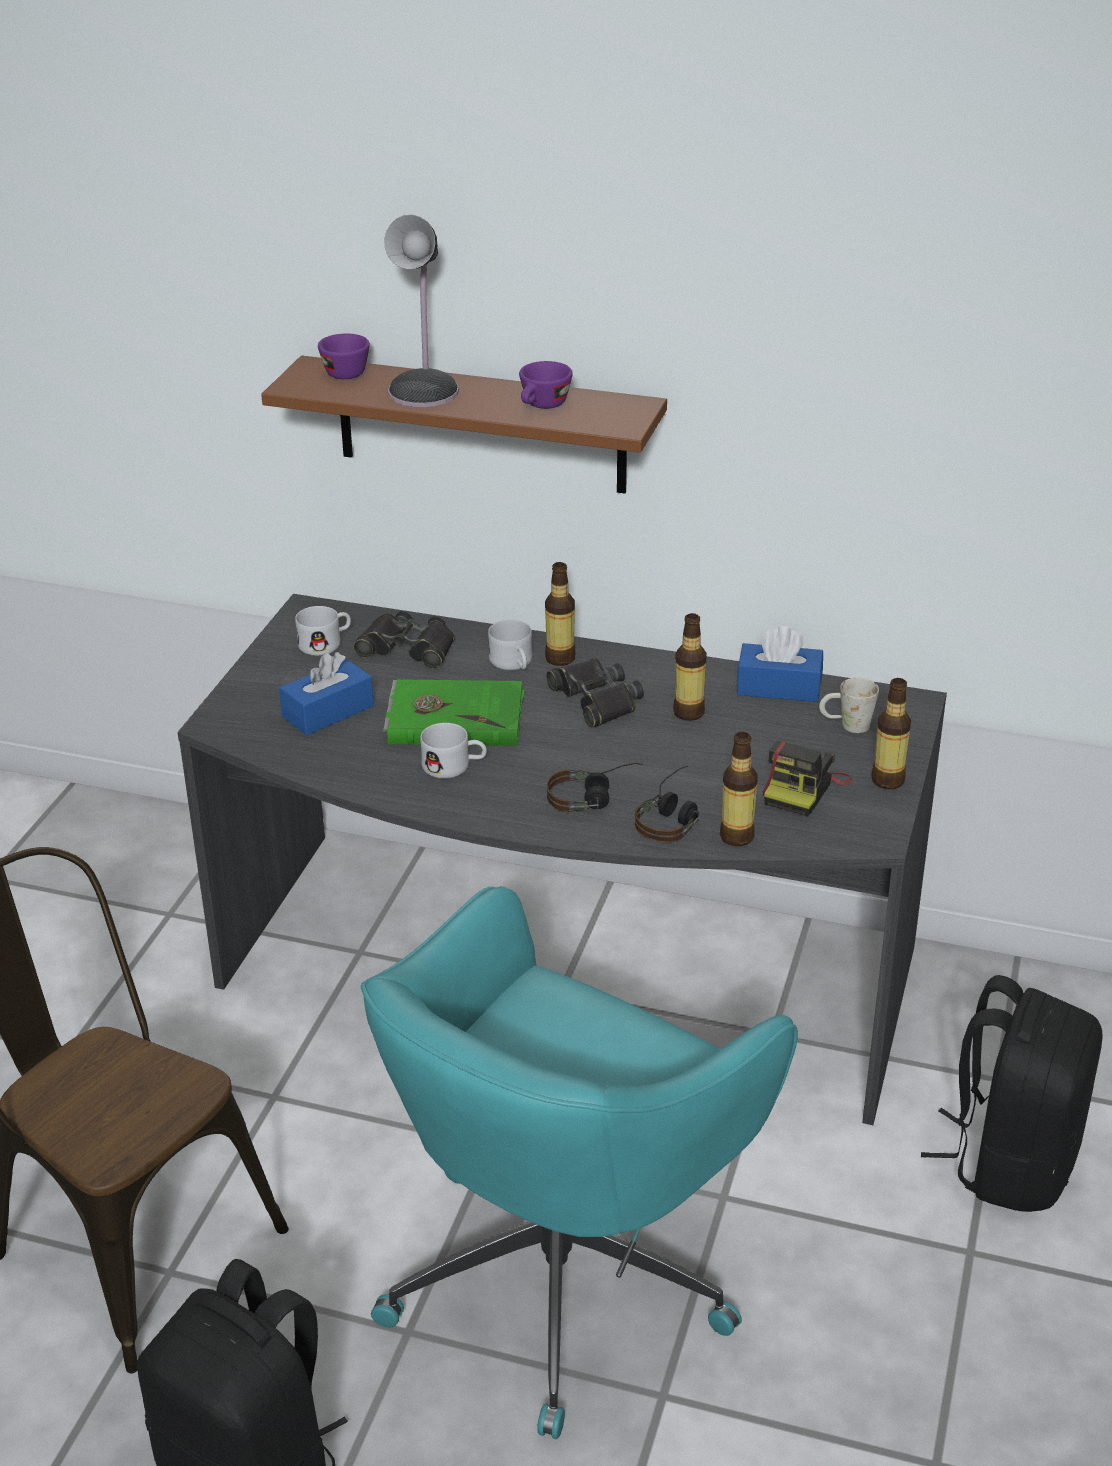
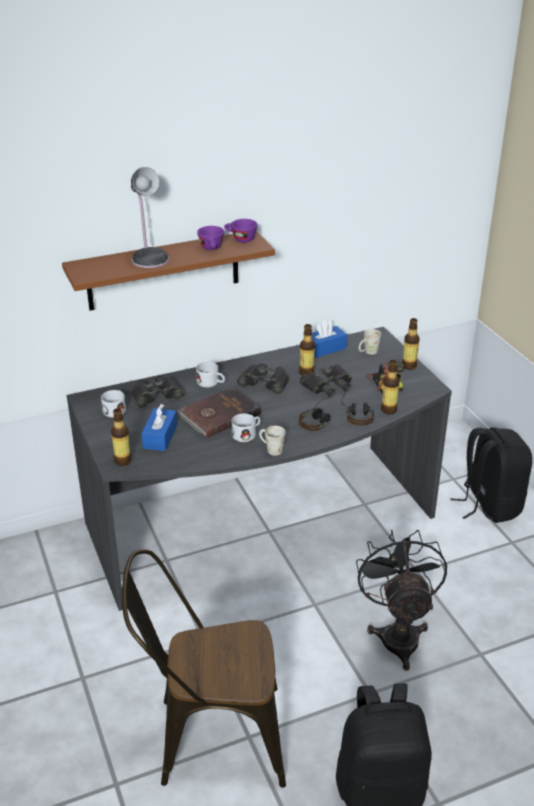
camera: 40 degrees left, 0 degrees up
purple cup [318,334,370,379] -> purple cup moved to [224,219,258,243]
turquoise office chair [361,886,798,1439] -> black fan [356,530,447,671]
green book [383,679,525,746] -> brown book [177,387,261,438]
bottle [545,562,575,666] -> bottle moved to [111,408,132,466]
none -> white mug [259,426,285,456]
none -> black binoculars [300,364,352,397]

